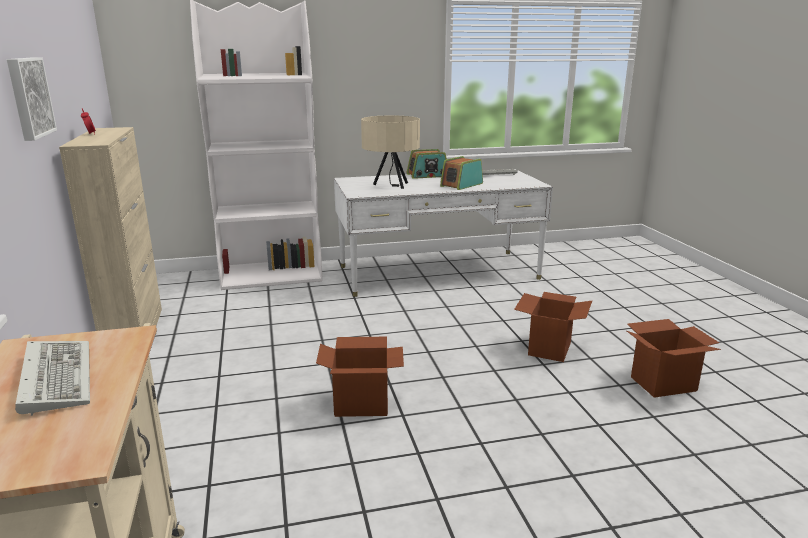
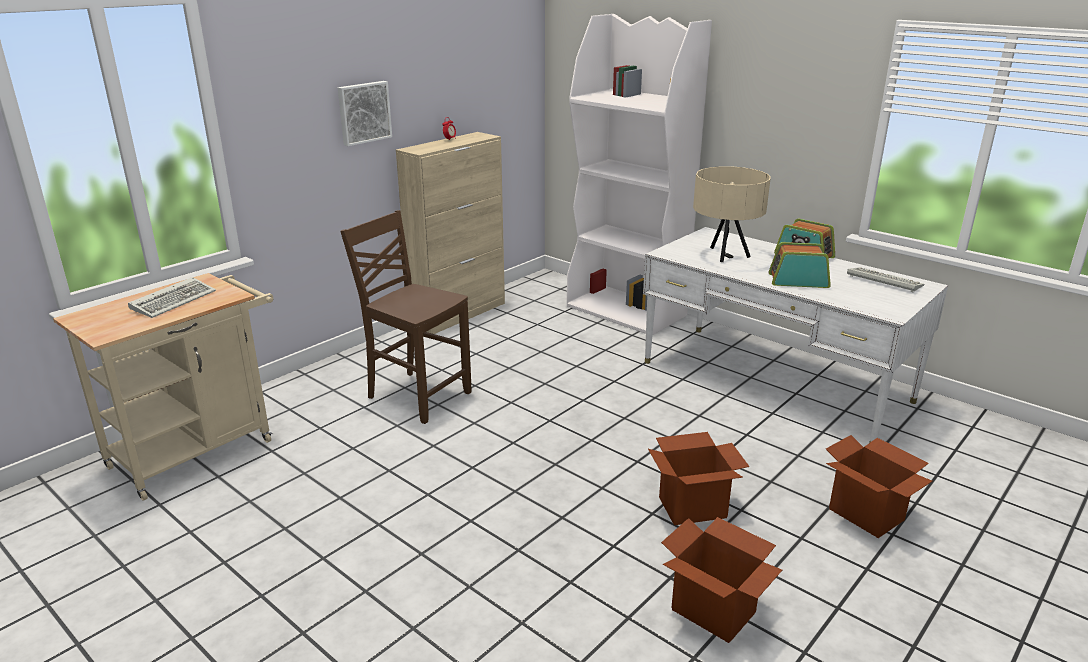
camera: 55 degrees right, 5 degrees up
cardboard box [316,337,404,417] -> cardboard box moved to [826,435,932,538]
none -> brown chair [340,210,472,424]

